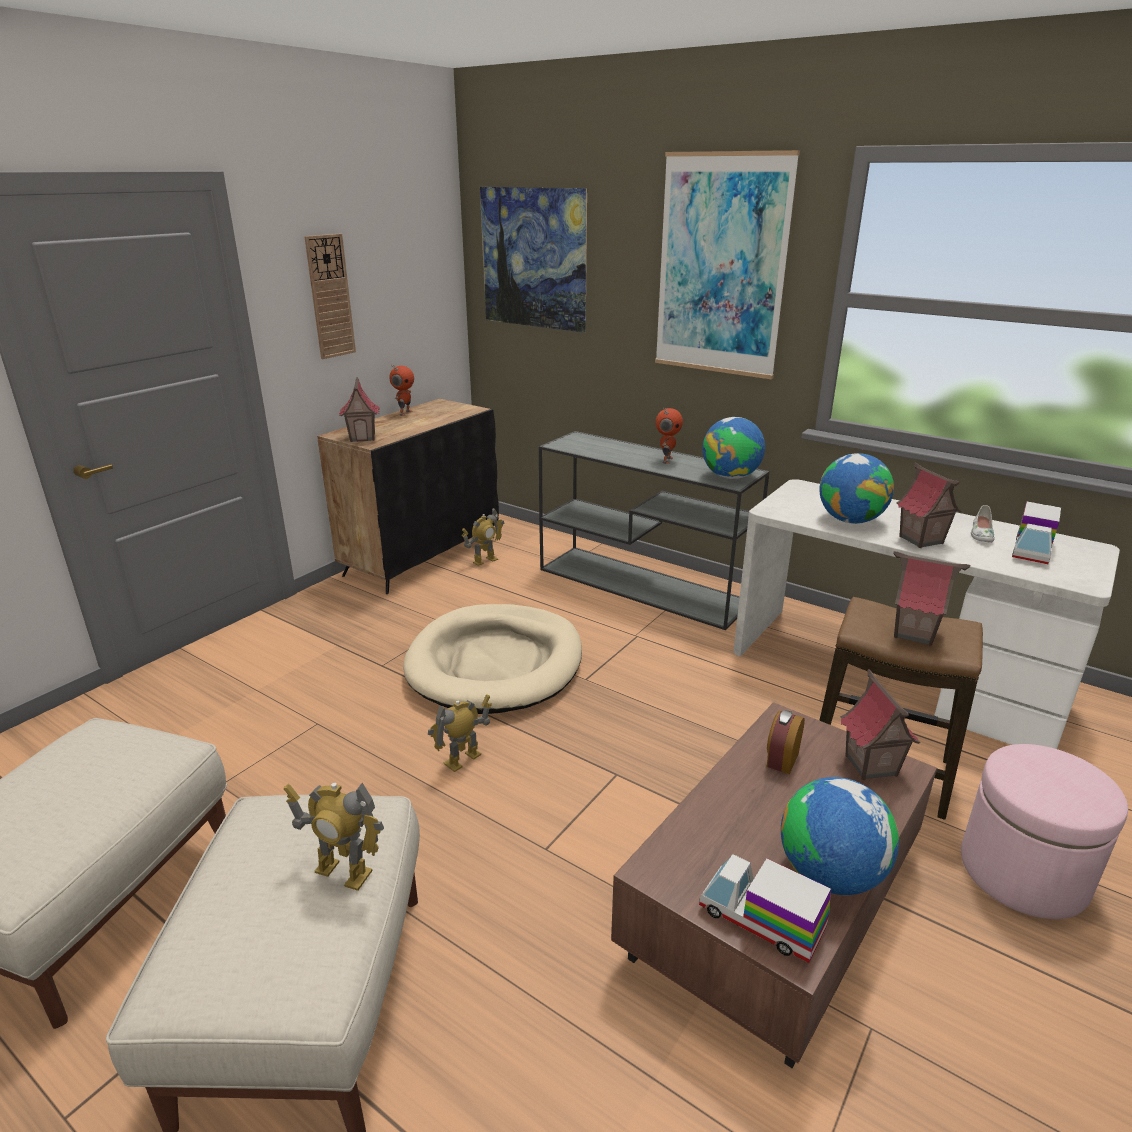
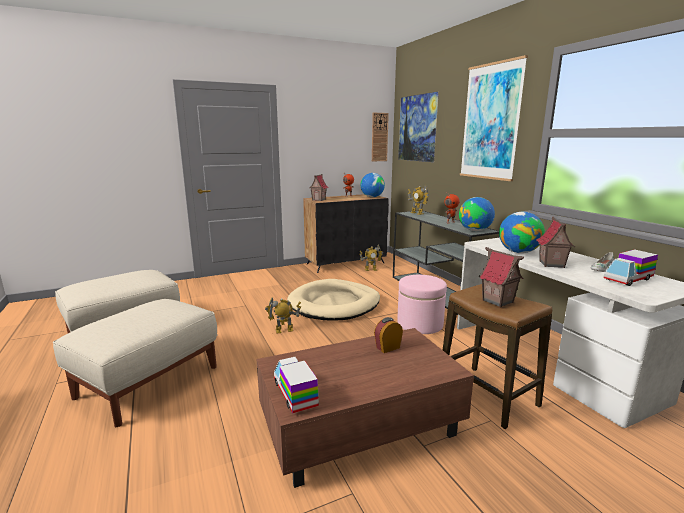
camera: 30 degrees right, 10 degrees down
toy robot [284,783,384,891] -> toy robot moved to [408,185,429,215]
wall clock [304,234,356,359] -> wall clock moved to [372,113,389,162]
globe [781,777,899,895] -> globe moved to [361,173,385,197]
toy house [840,669,920,780] -> none
pink ottoman [961,744,1128,919] -> pink ottoman moved to [397,275,447,334]

